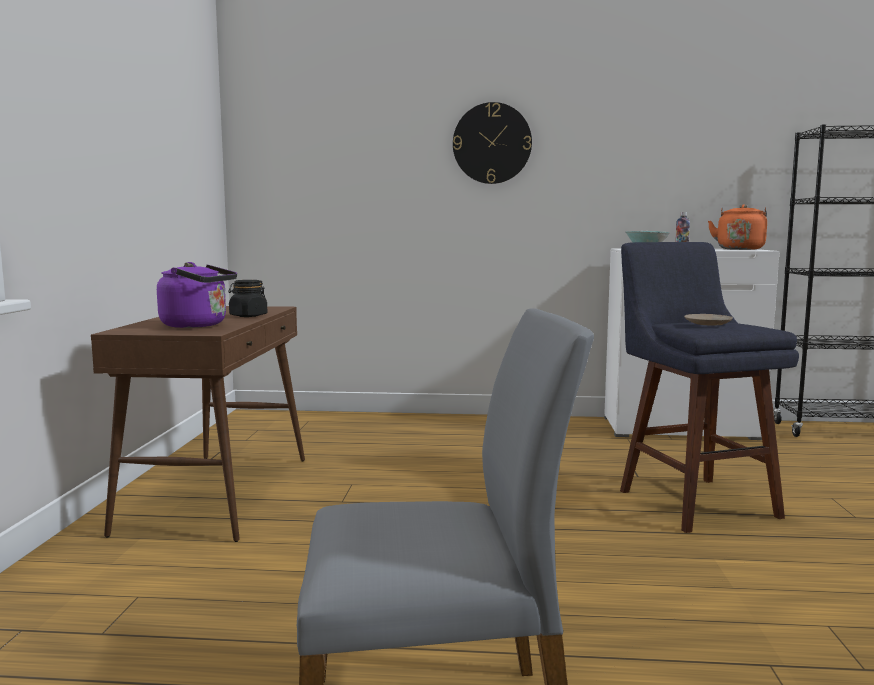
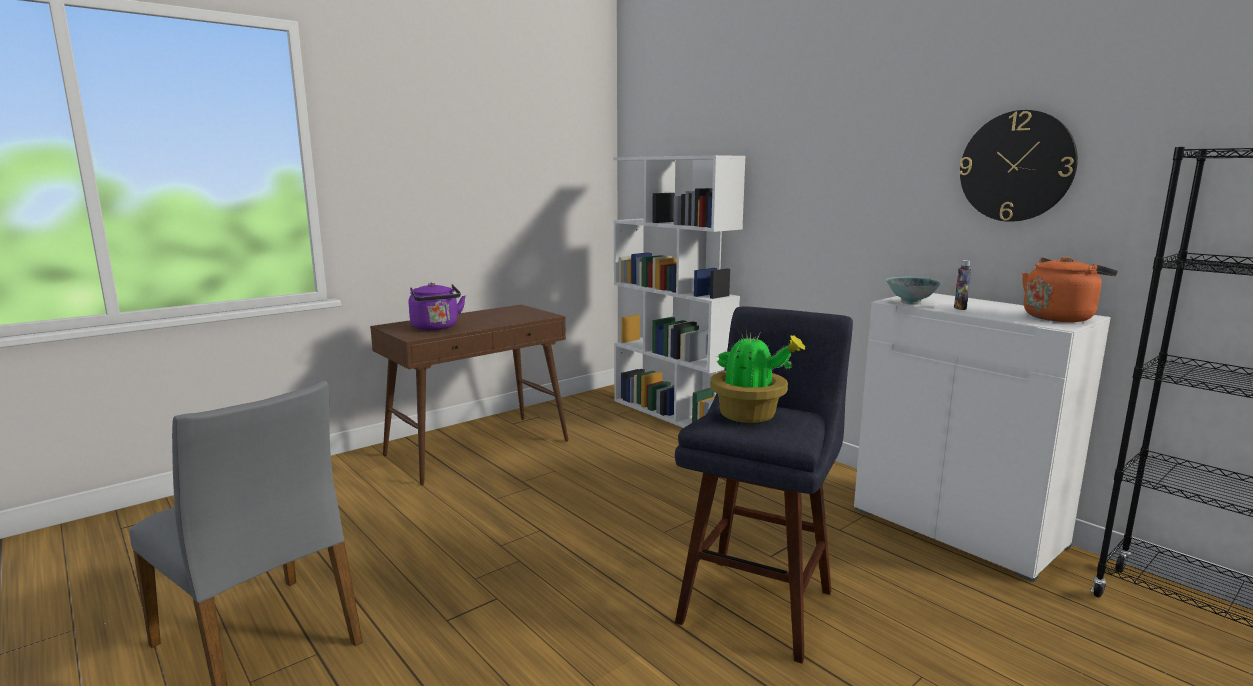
camera: 45 degrees right, 5 degrees up
black jar [228,280,267,317] -> none
wall clock [453,102,532,184] -> wall clock moved to [959,110,1078,222]
beige plate [684,314,733,326] -> potted plant [710,331,806,423]
none -> white bookcase [613,155,746,428]

